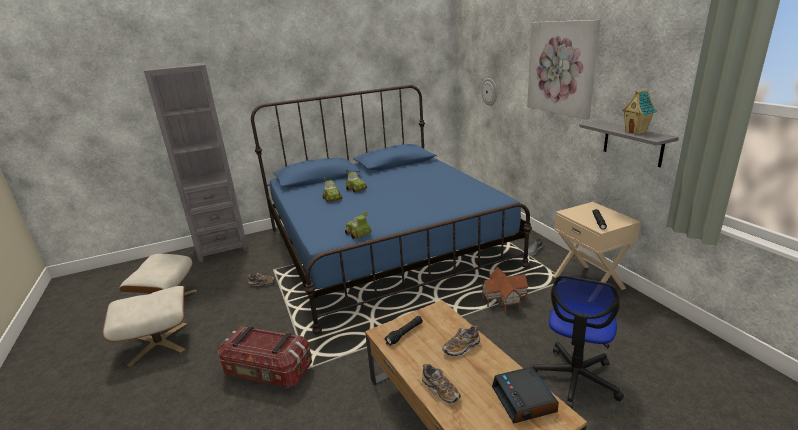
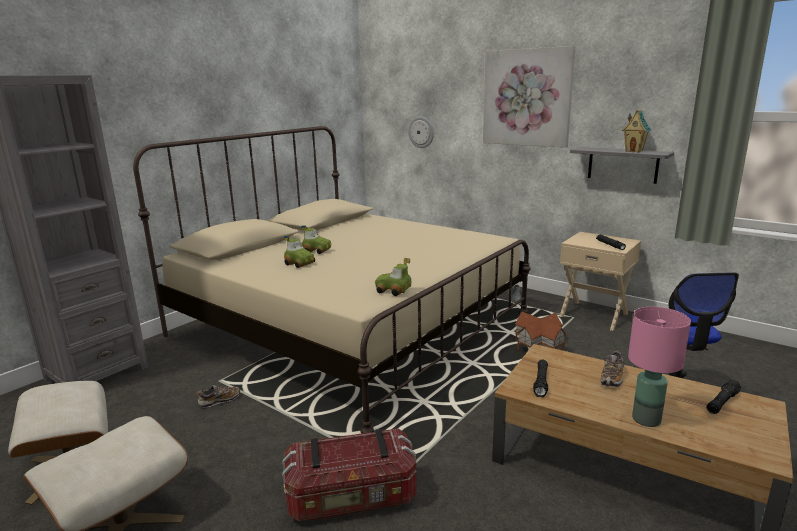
camera: 30 degrees left, 5 degrees down
blue bed [251,85,532,334] -> beige bed [133,126,531,434]
shoe [422,363,461,404] -> pink table lamp [628,307,691,427]
alarm clock [492,367,559,424] -> black flashlight [706,379,741,414]

